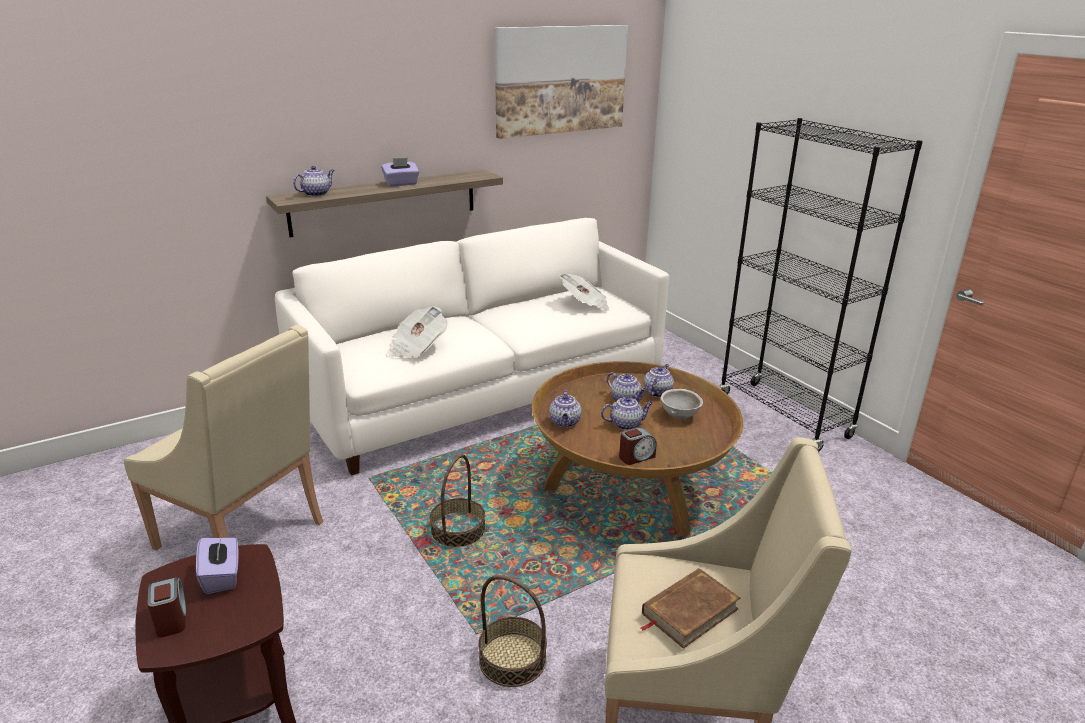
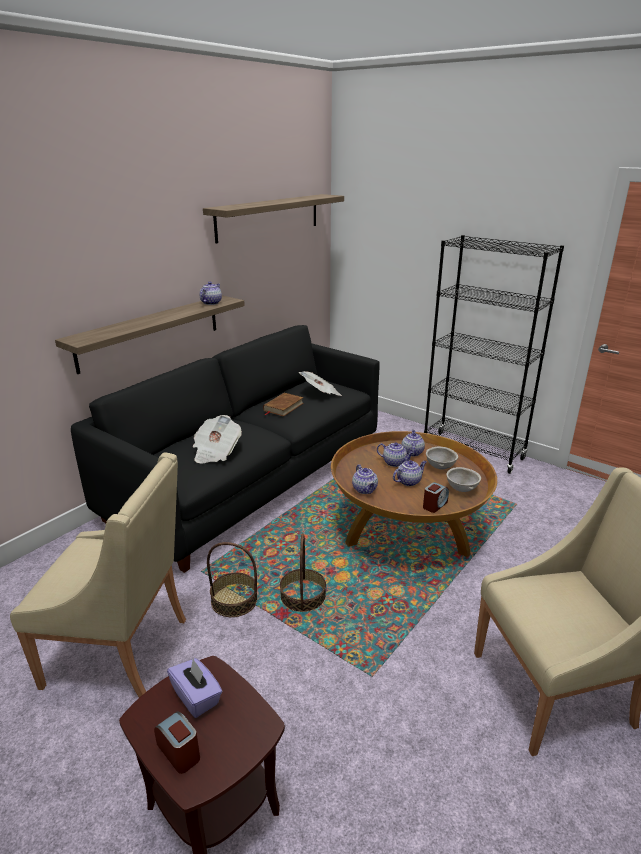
camera: 20 degrees left, 0 degrees up
white sofa [275,218,669,475] -> black sofa [71,325,380,573]
teapot [293,166,334,197] -> teapot moved to [199,282,222,305]
purple tissue box [381,158,419,186] -> none
basket [478,575,547,687] -> basket moved to [207,542,257,617]
picture [495,25,628,139] -> shelf [203,194,344,244]
brown book [640,568,740,648] -> brown book moved to [263,393,304,416]
none -> grey bowl [446,467,481,492]

